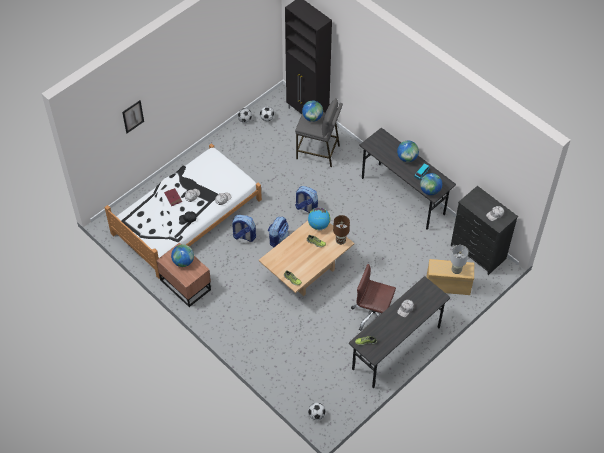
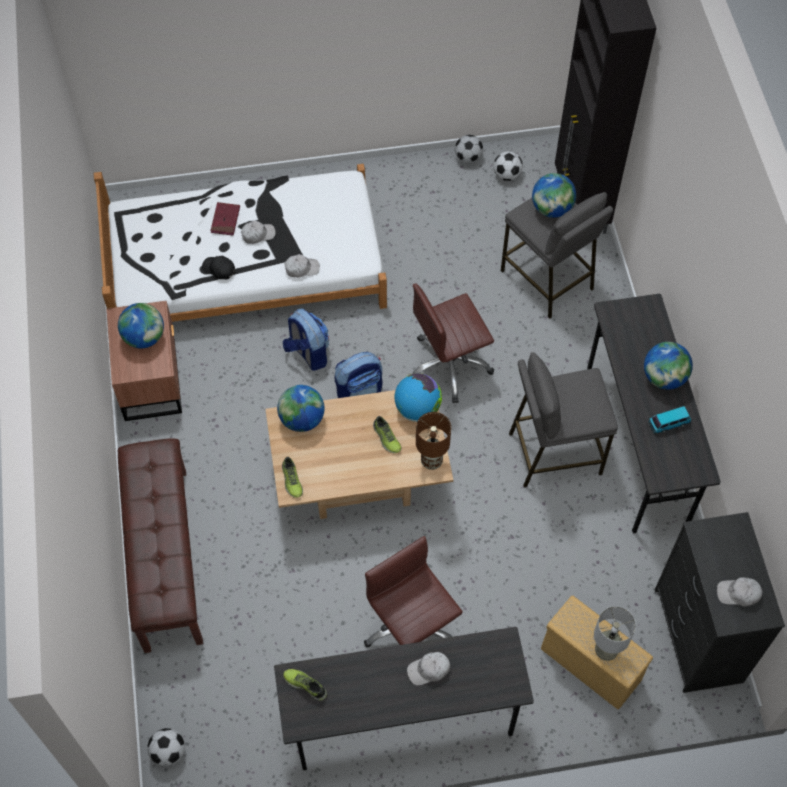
camera: 35 degrees right, 5 degrees up
picture [122,100,144,133] -> none
backpack [295,186,318,213] -> brown office chair [412,284,494,403]
globe [420,173,442,195] -> globe moved to [277,385,325,432]
none -> brown bench [118,438,203,653]
none -> grey stool [509,352,618,488]

